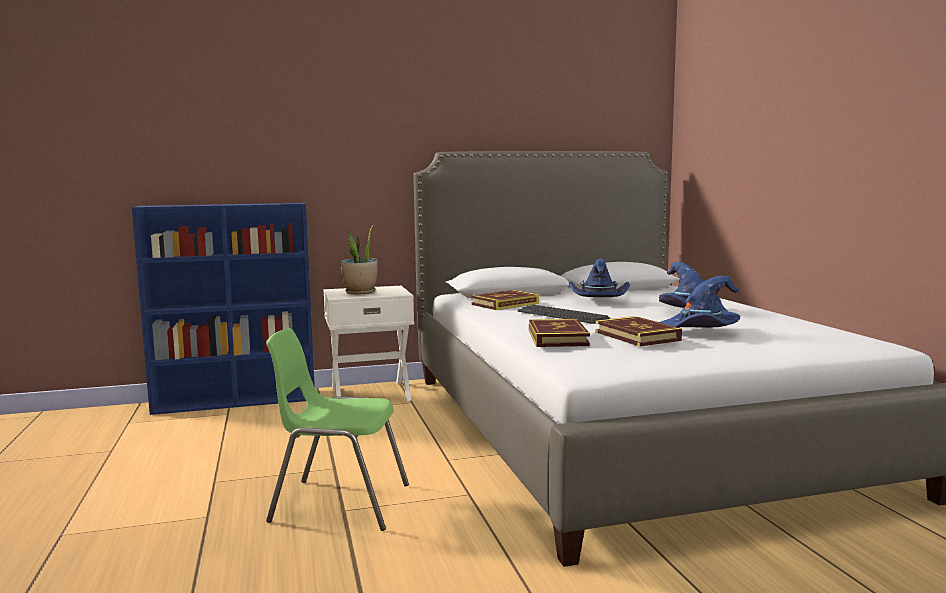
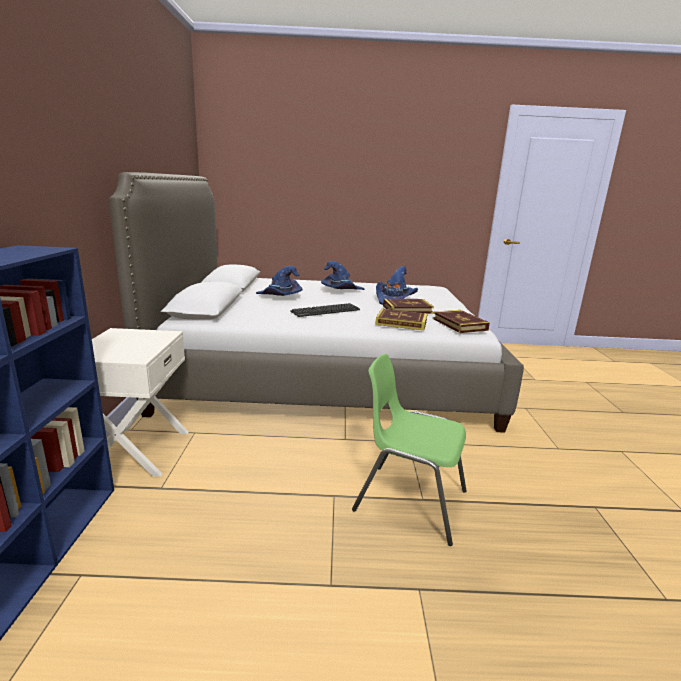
camera: 75 degrees left, 10 degrees up
green chair [266,329,409,531] -> green chair turned 90 degrees clockwise [352,354,467,546]
potted plant [340,225,377,295] -> none
book [472,290,539,310] -> book moved to [433,310,490,333]

